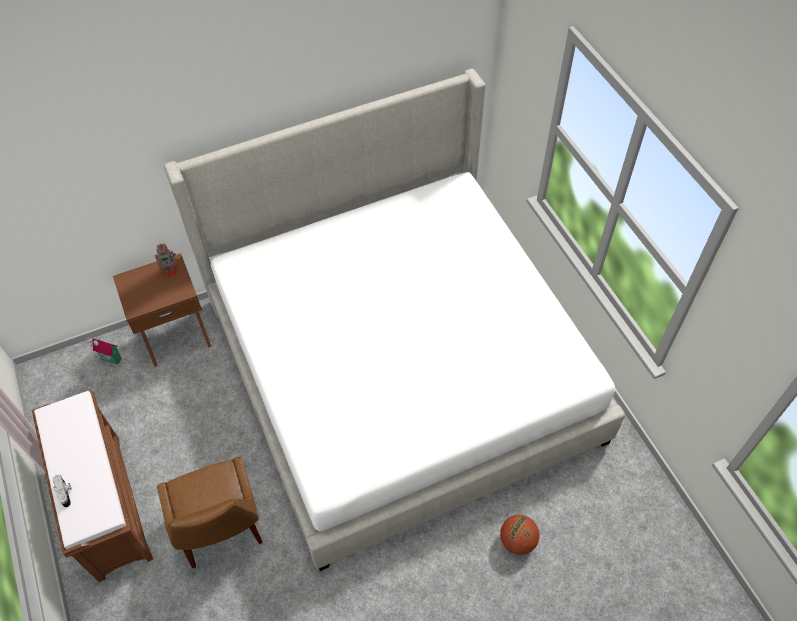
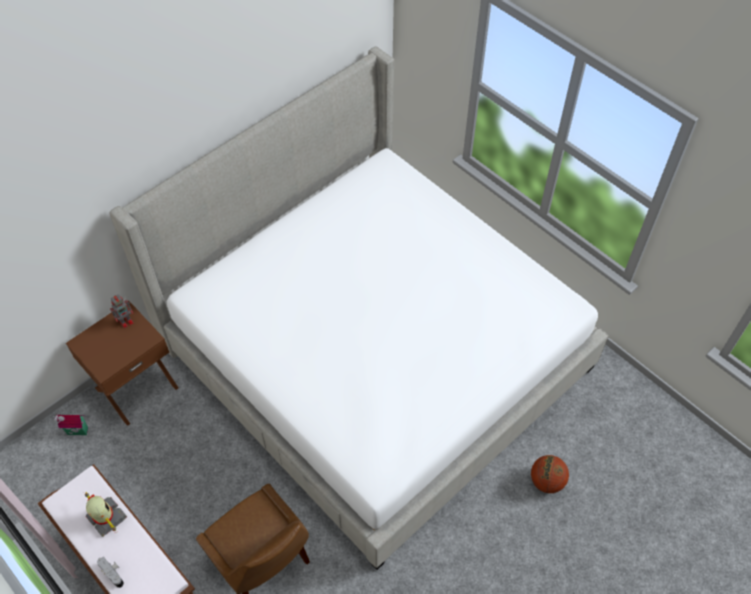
camera: 20 degrees left, 0 degrees up
none -> toy robot [85,493,127,537]

